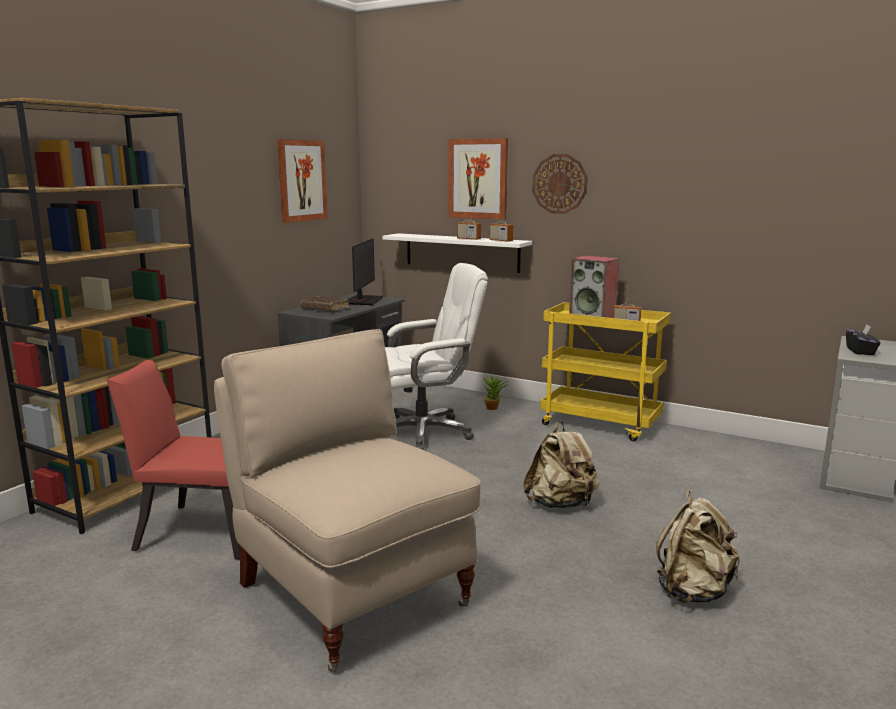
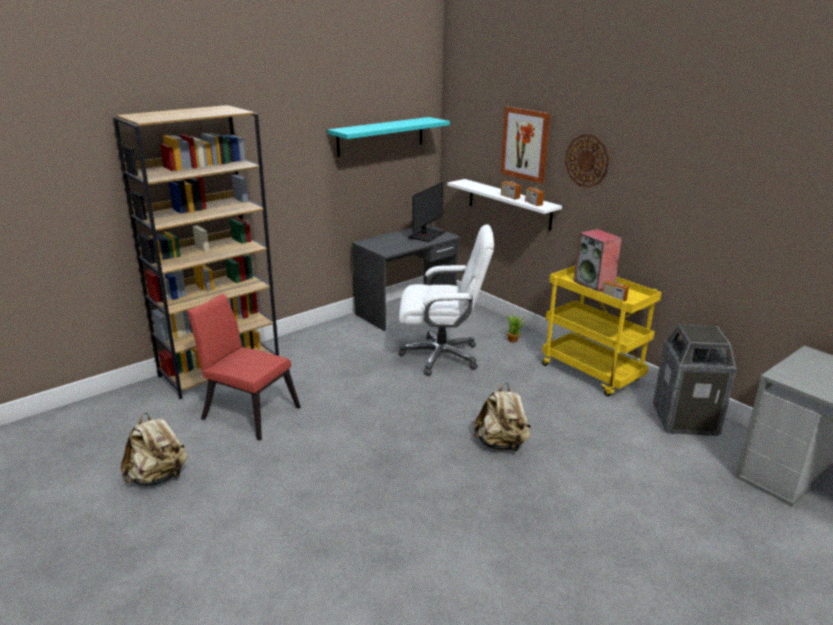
camera: 20 degrees right, 10 degrees up
beige chair [214,329,481,672] -> none
picture [277,139,328,223] -> turquoise shelf [327,117,450,157]
brown book [300,296,349,312] -> none
beige backpack [656,491,740,603] -> beige backpack moved to [121,413,188,486]
black tissue box [846,325,880,355] -> none
none -> trash can [653,325,737,436]

